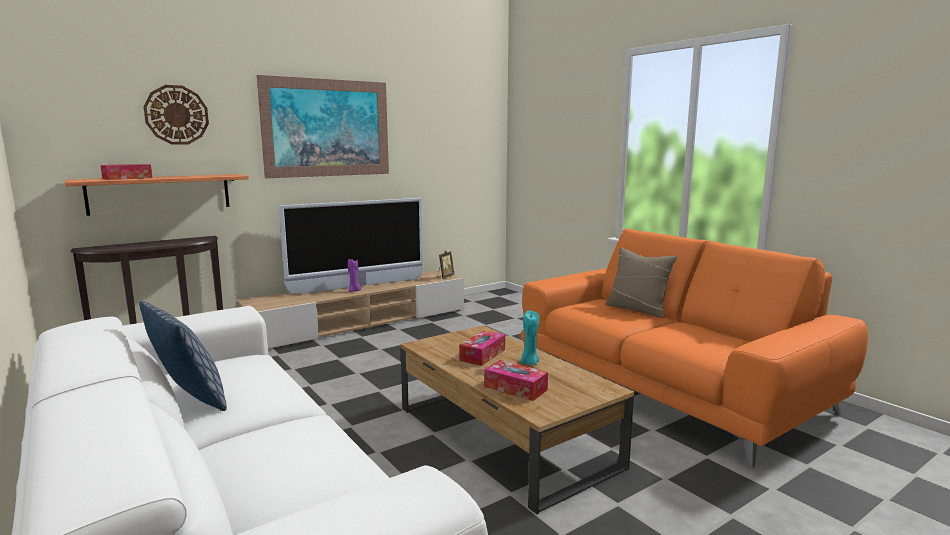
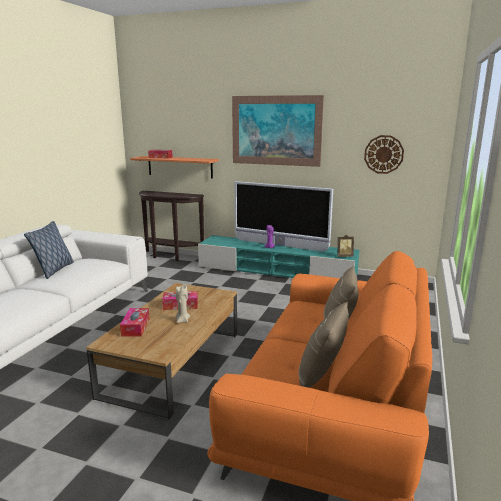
camera: 55 degrees right, 5 degrees up
wall clock [143,85,209,145] -> wall clock moved to [364,135,404,174]
beige tv stand [236,270,464,349] -> turquoise tv stand [198,235,360,278]
turquoise candle [521,311,539,365] -> beige candle [175,284,190,323]
none -> beige pillow [298,302,349,388]

